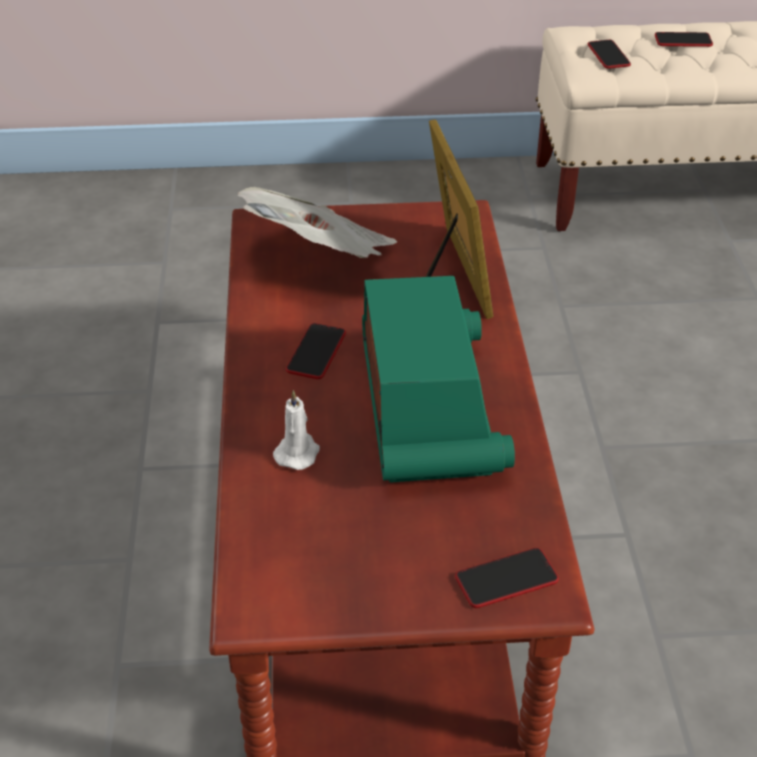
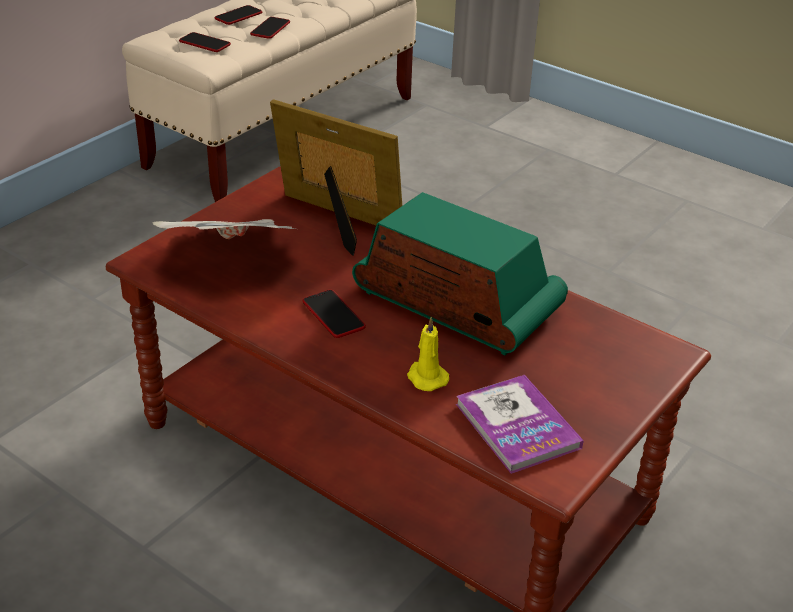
camera: 50 degrees left, 5 degrees down
white candle [273,390,320,470] -> yellow candle [407,317,449,391]
phone [455,548,559,608] -> phone moved to [250,17,290,39]
none -> book [456,375,584,474]

